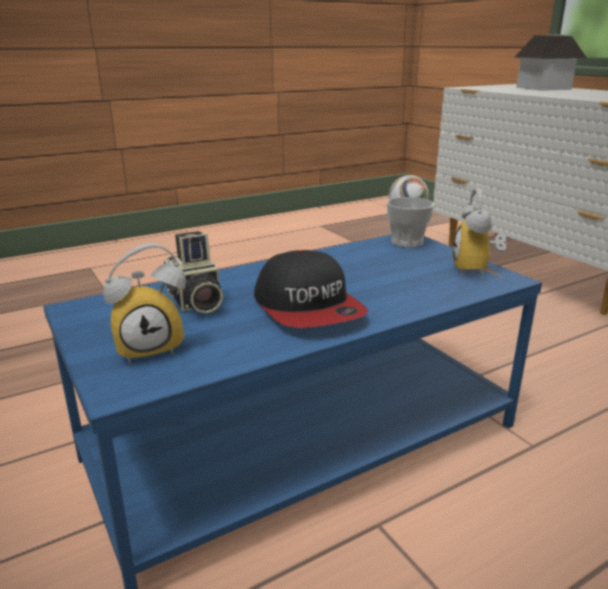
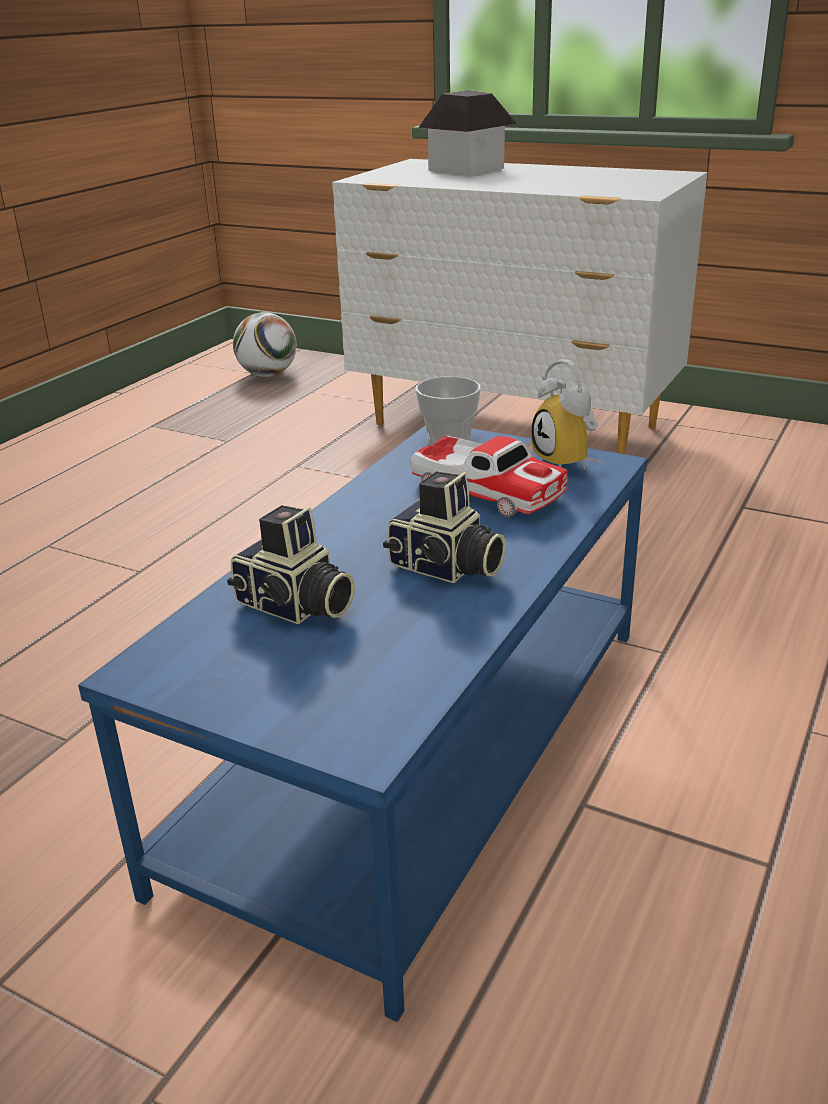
camera: 30 degrees left, 5 degrees up
alarm clock [103,243,186,364] -> none
cap [254,250,368,328] -> camera [383,471,506,583]
none -> toy car [410,435,568,517]

